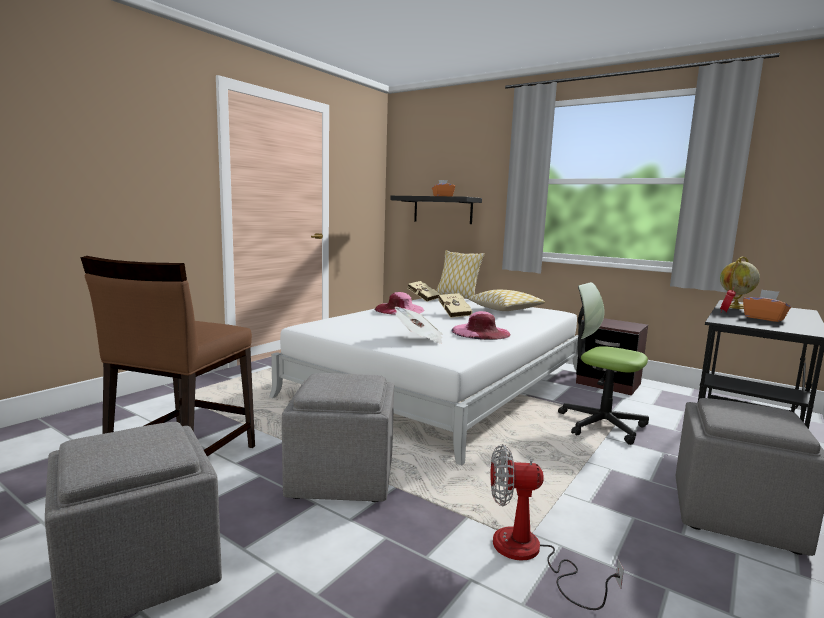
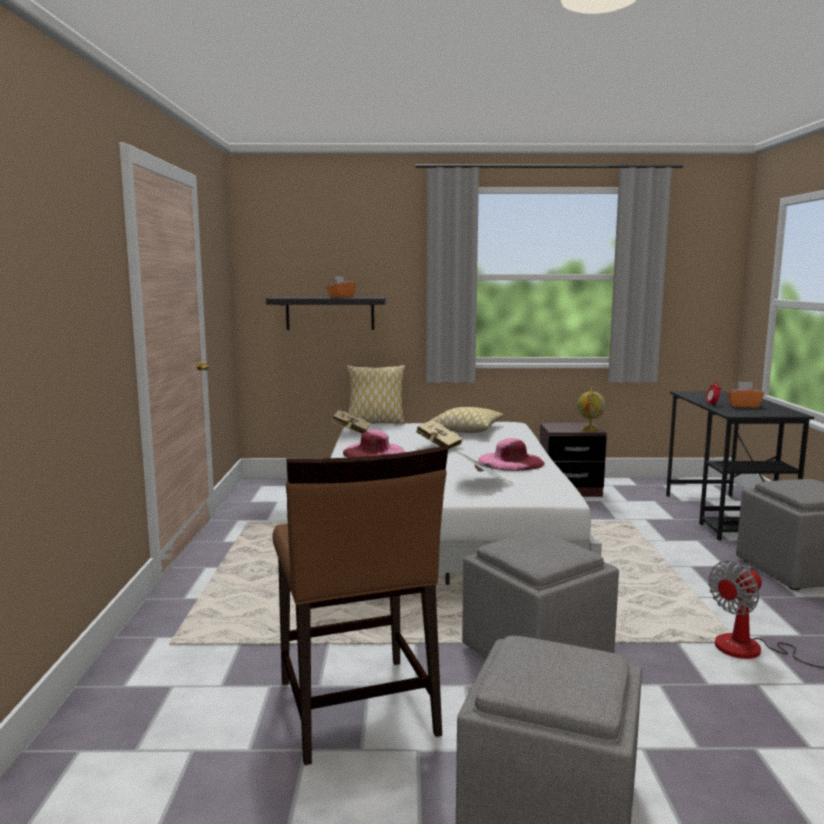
camera: 35 degrees left, 0 degrees up
office chair [558,282,649,445] -> none
globe [720,256,760,309] -> globe moved to [577,387,606,431]

